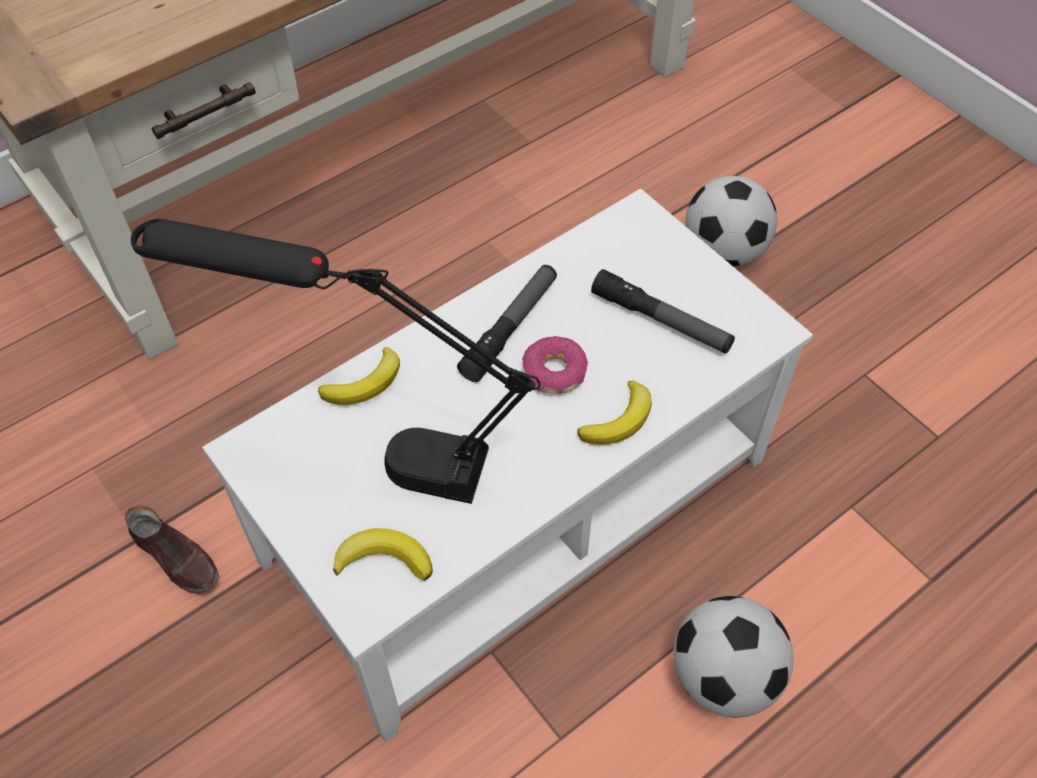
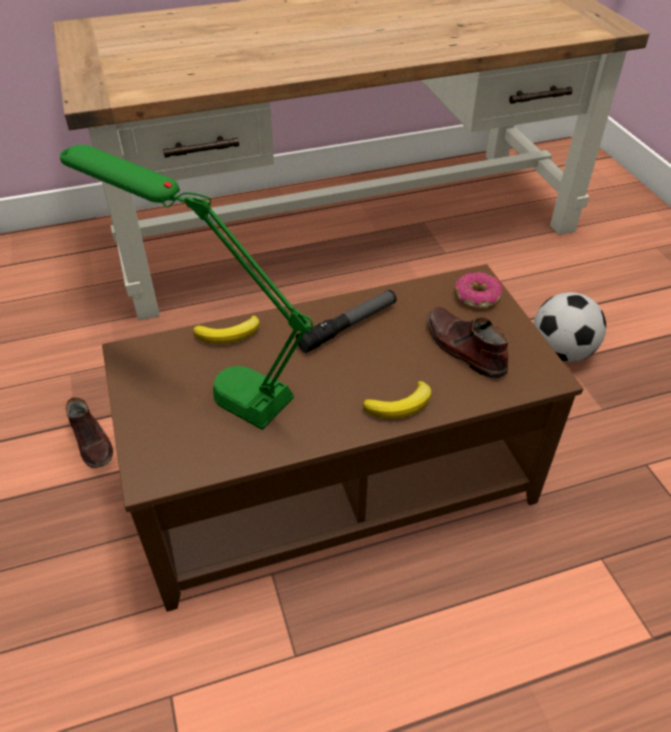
camera: 20 degrees right, 10 degrees down
black table lamp [131,219,540,504] -> green table lamp [60,144,313,430]
white coffee table [202,189,813,742] -> brown coffee table [102,264,583,612]
banana [333,528,433,581] -> none
donut [522,336,588,394] -> donut moved to [456,272,502,308]
flashlight [591,269,735,353] -> brown shoe [428,307,509,378]
football [673,596,794,717] -> none

